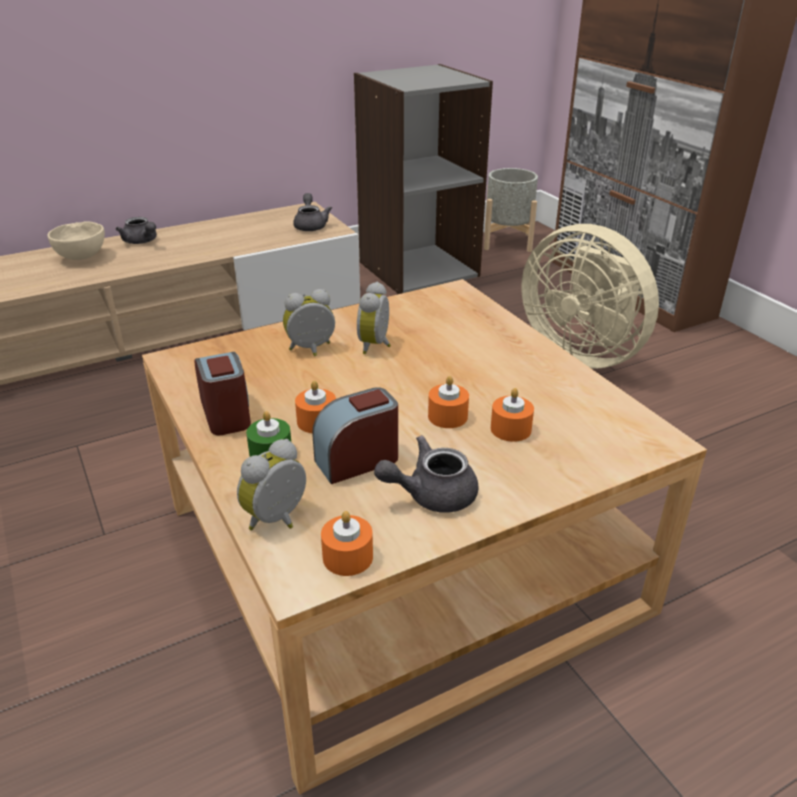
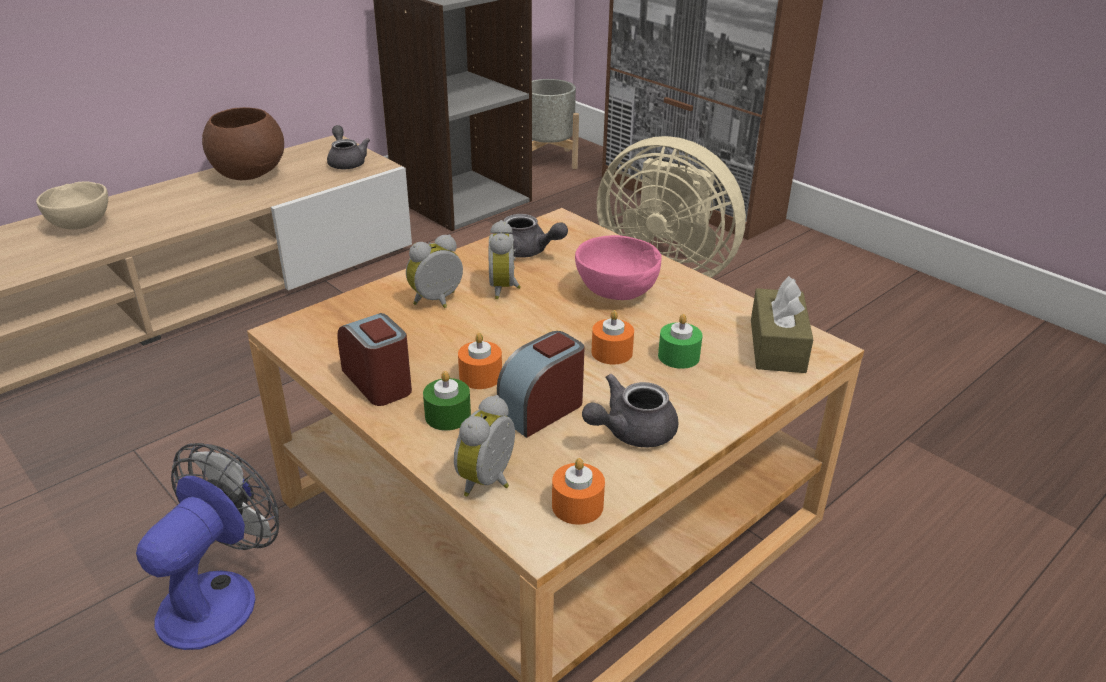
camera: 15 degrees left, 0 degrees up
grey teapot [116,217,157,244] -> grey teapot moved to [497,214,568,258]
orange candle [491,388,534,442] -> green candle [658,314,702,369]
none -> fan [136,443,279,650]
none -> brown bowl [202,107,284,180]
none -> pink bowl [575,235,661,300]
none -> brown tissue box [751,276,813,373]

